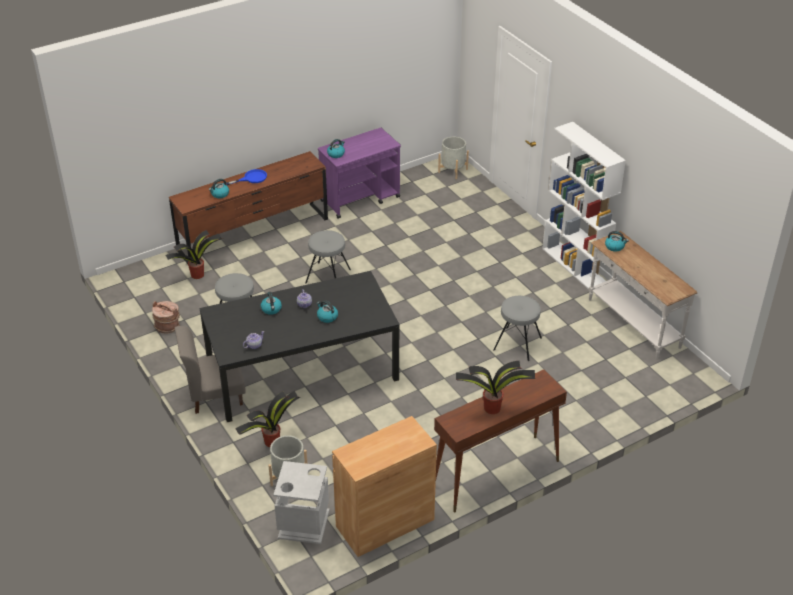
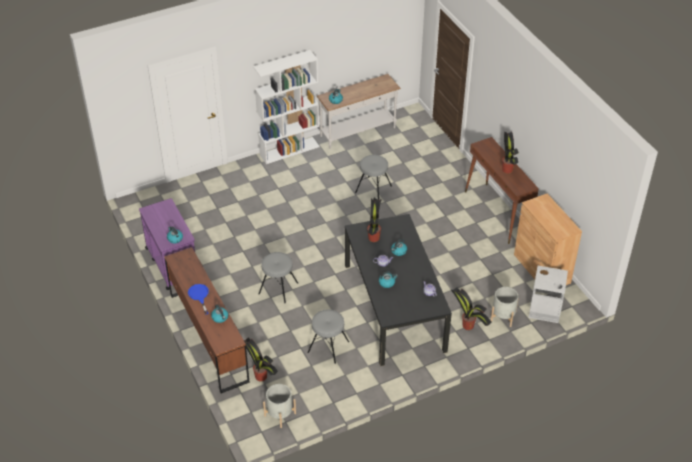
camera: 85 degrees left, 5 degrees up
brown bucket [152,301,180,334] -> none
grey chair [175,326,246,414] -> none
grey planter [438,137,469,179] -> grey planter moved to [263,384,296,428]
none -> potted plant [367,198,382,242]

